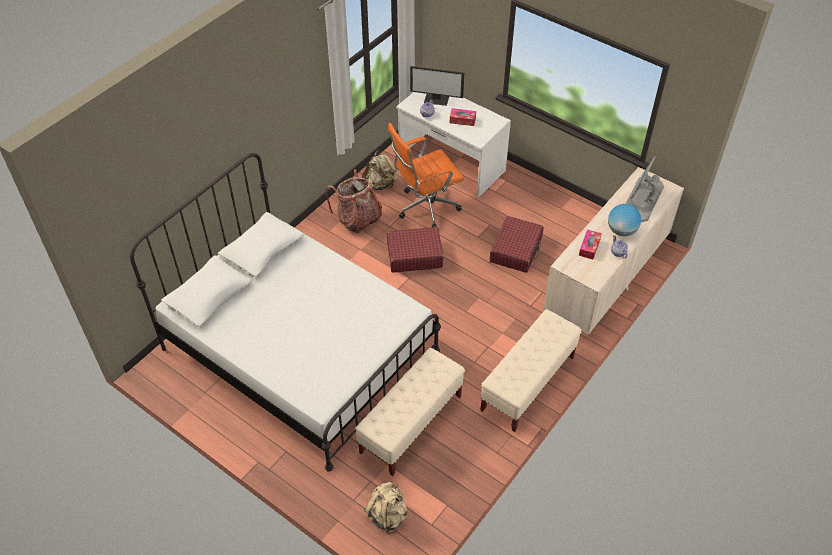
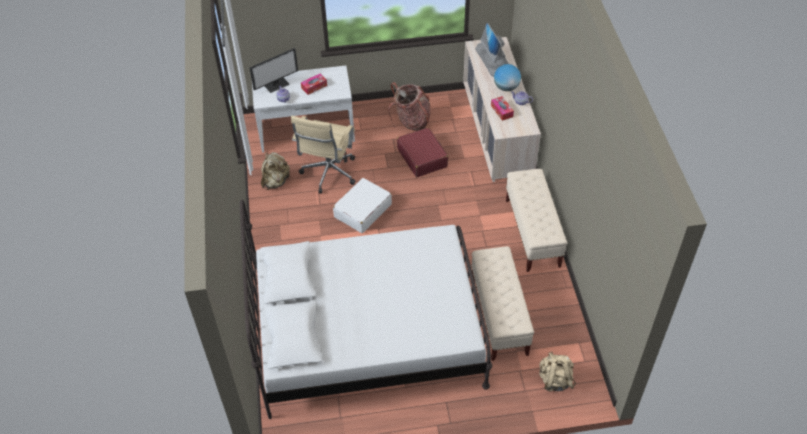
camera: 45 degrees left, 0 degrees up
backpack [325,169,382,233] -> backpack moved to [388,82,431,131]
red suitcase [387,227,444,273] -> white suitcase [333,178,392,233]
orange office chair [388,123,464,227] -> beige office chair [291,116,355,194]

